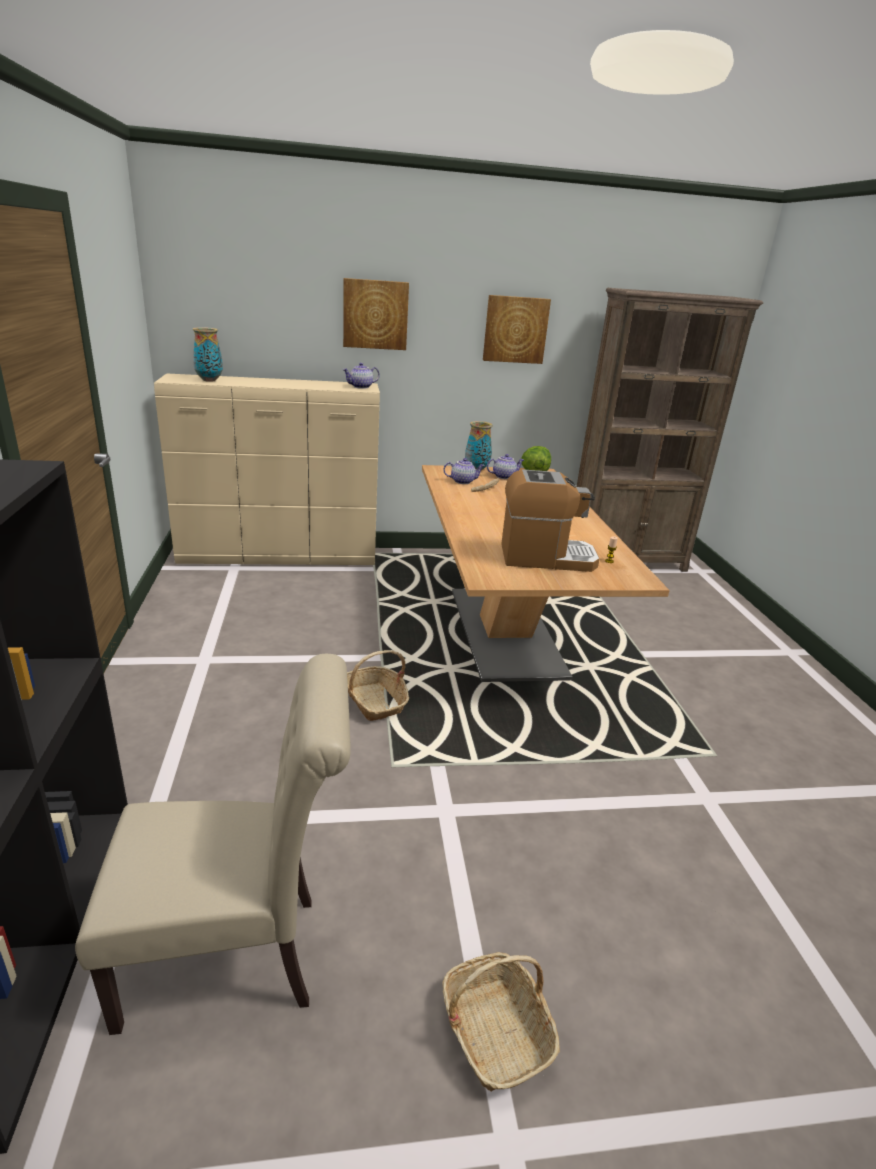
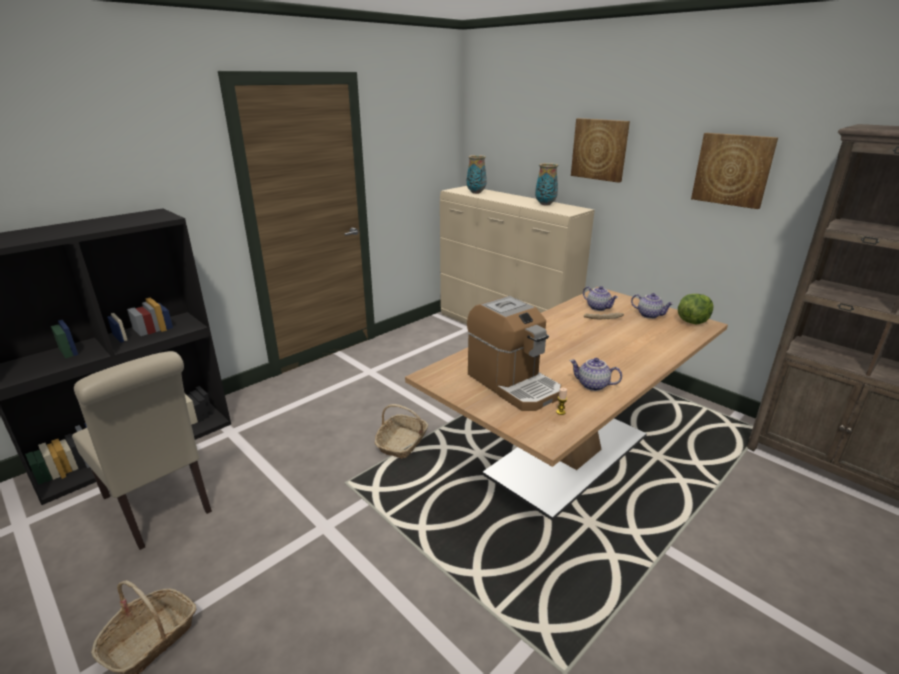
camera: 55 degrees right, 0 degrees up
teapot [343,363,380,389] -> teapot moved to [569,358,622,391]
vase [465,421,493,471] -> vase moved to [535,163,558,205]

